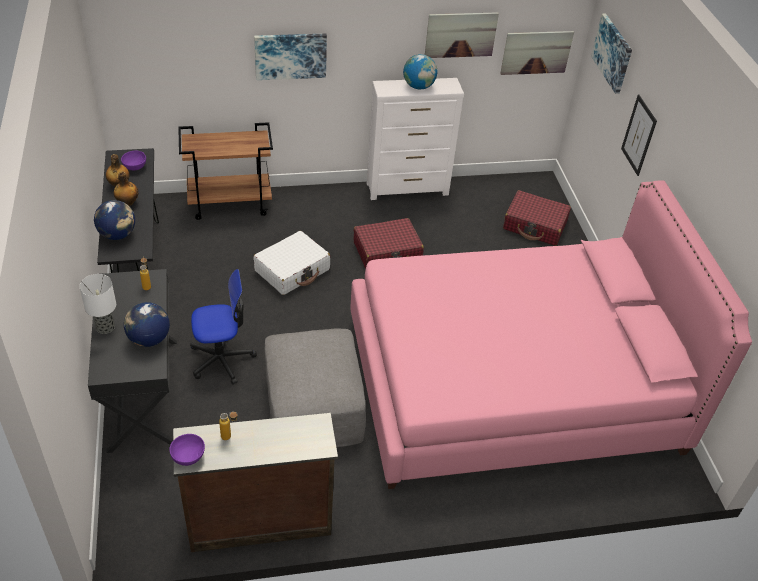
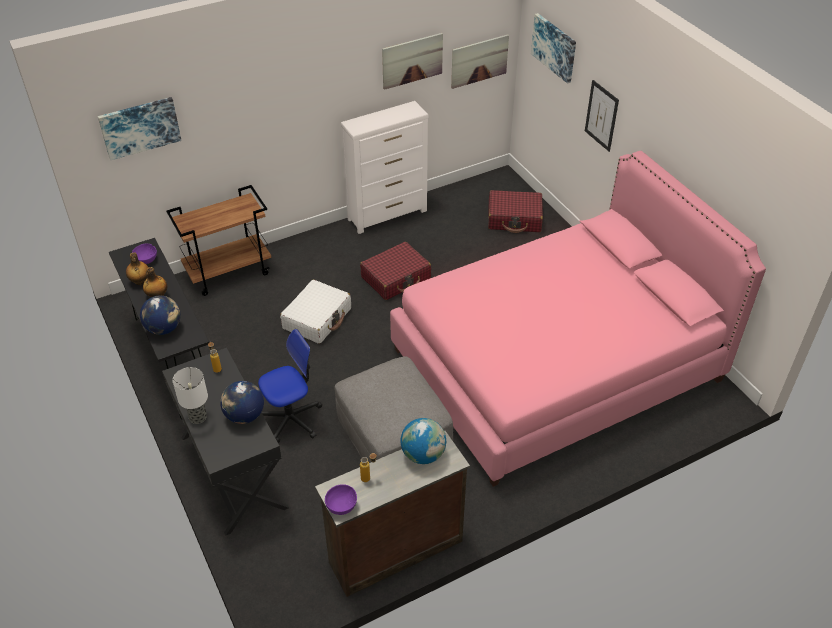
camera: 15 degrees left, 0 degrees up
picture [254,33,327,80] -> picture moved to [98,97,181,160]
globe [403,54,438,89] -> globe moved to [401,418,446,464]

